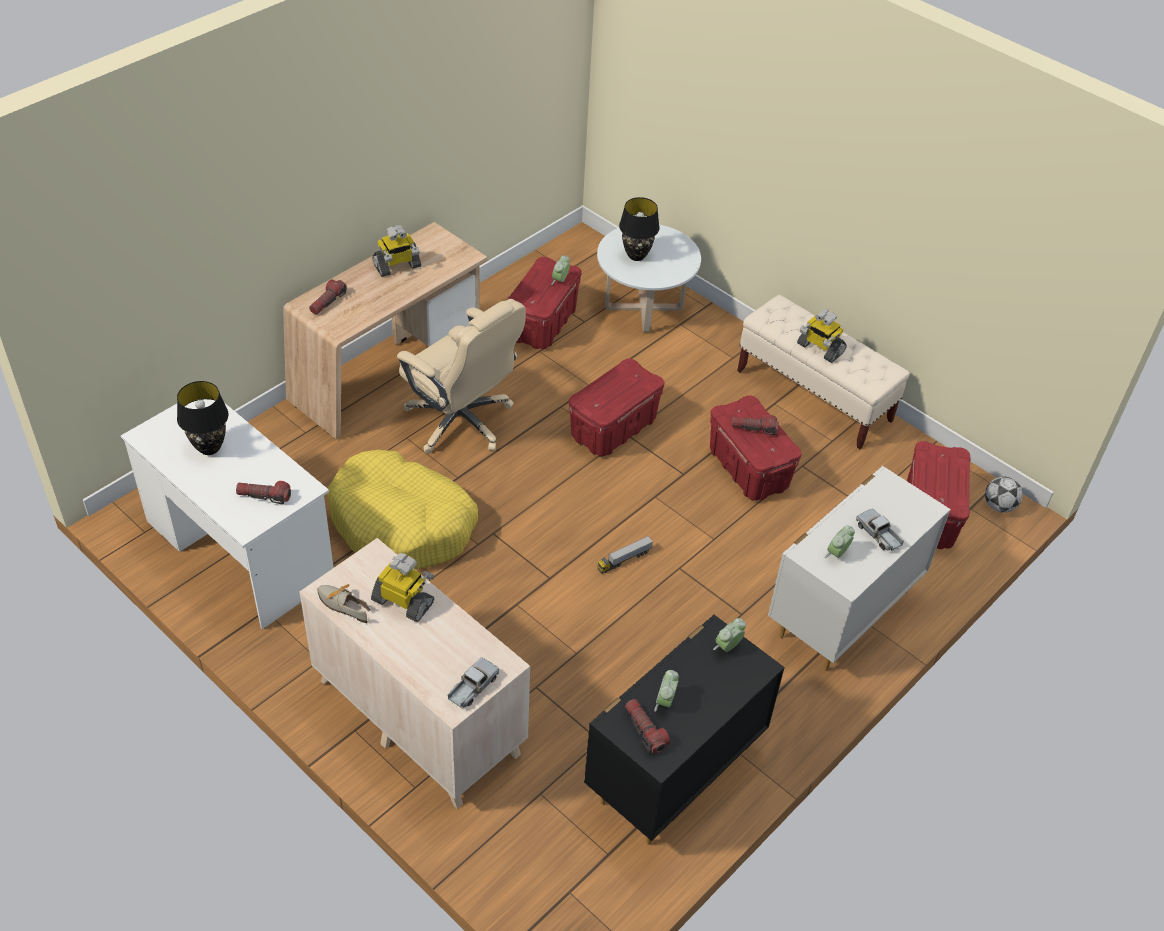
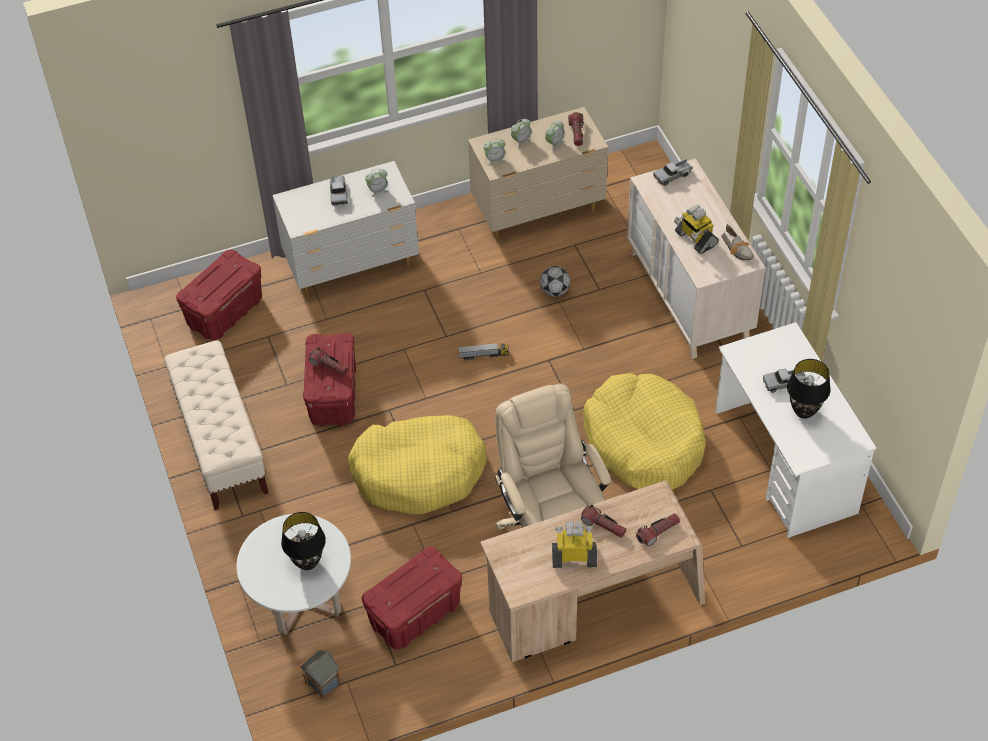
camera: 150 degrees left, 5 degrees up
flashlight [236,481,291,505] -> flashlight moved to [581,504,626,538]
alarm clock [551,255,570,285] -> alarm clock moved to [511,119,532,148]
red storage box [569,358,665,456] -> yellow dog bed [348,415,487,514]
black dresser [584,615,785,845] -> beige dresser [468,107,608,241]
toy robot [797,309,847,363] -> none
football [985,477,1023,513] -> football moved to [540,266,570,297]
none -> toy house [301,650,340,699]
none -> toy truck [763,369,807,393]

